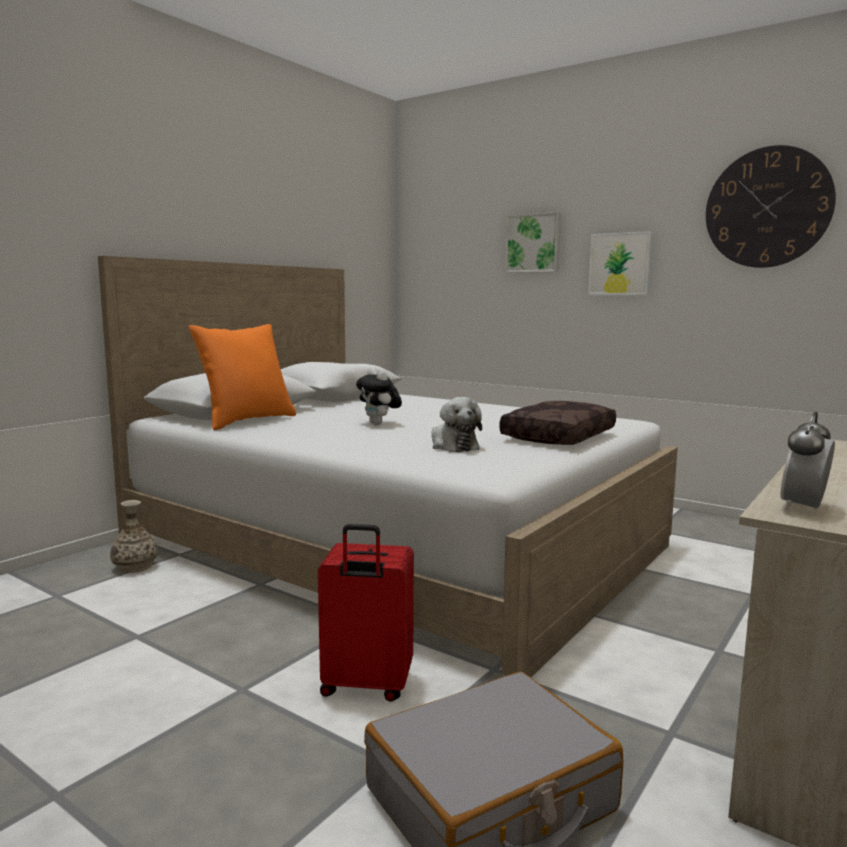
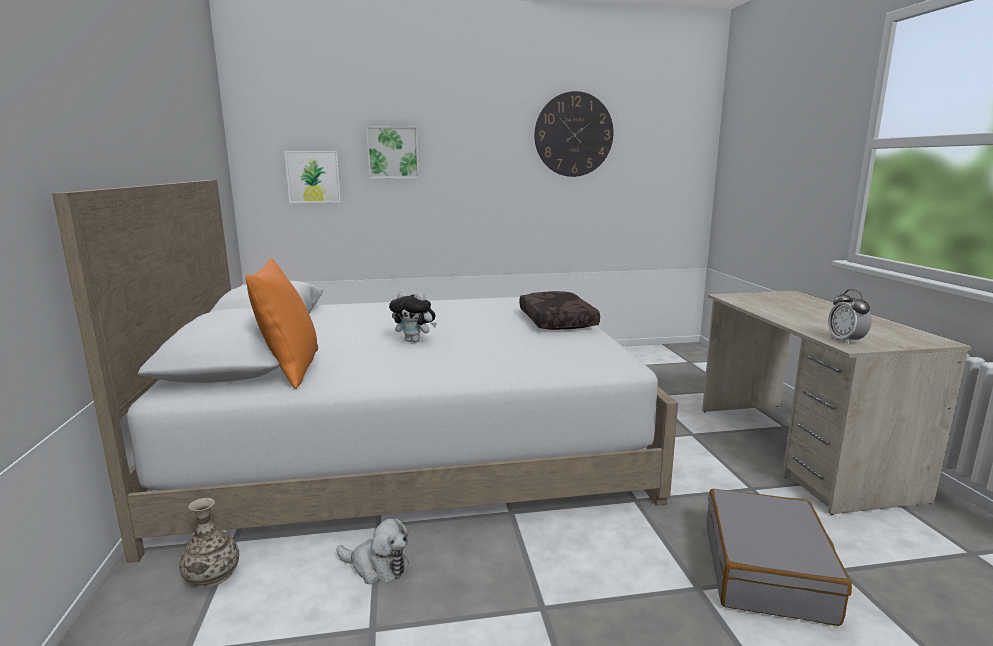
camera: 45 degrees left, 5 degrees up
red suitcase [318,524,414,702] -> none
plush toy [432,397,482,452] -> plush toy moved to [336,518,409,584]
picture [588,231,652,295] -> picture moved to [284,151,341,203]

